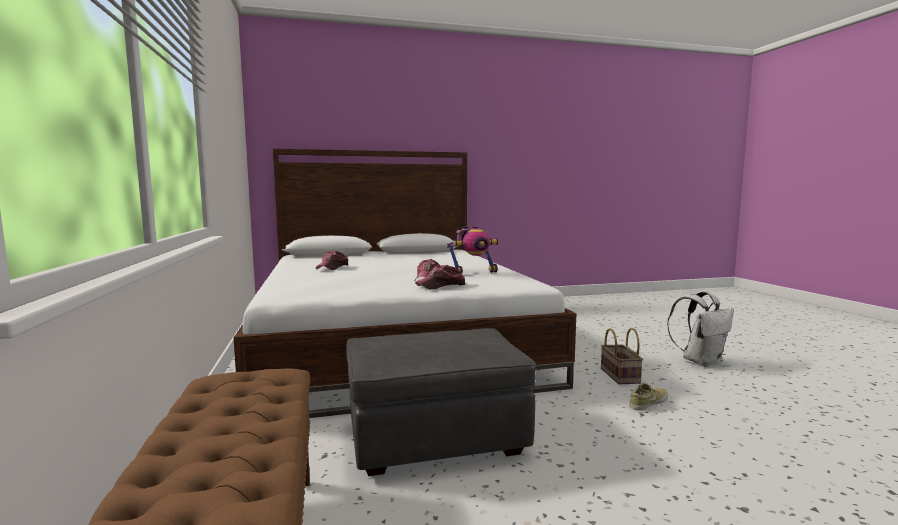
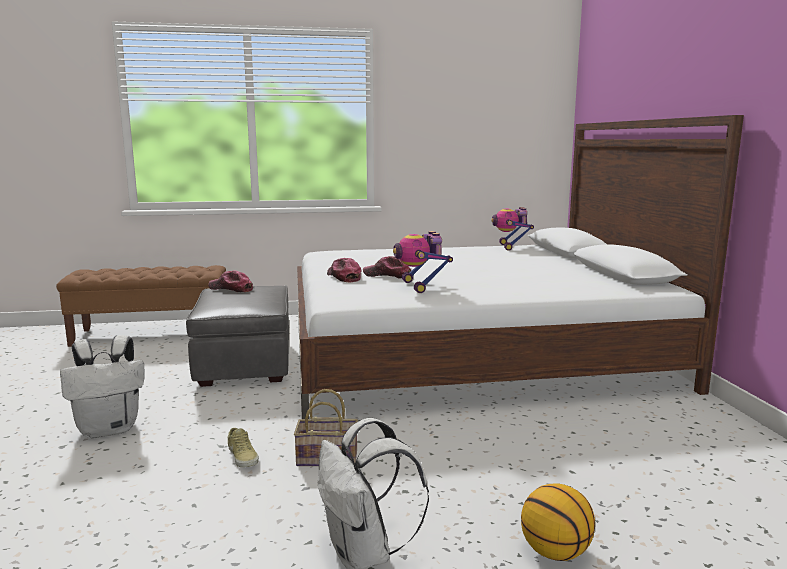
camera: 95 degrees right, 5 degrees up
cap [316,250,348,270] -> cap moved to [208,271,253,292]
none -> white backpack [60,335,145,438]
none -> toy robot [491,207,534,251]
none -> basketball [521,484,595,561]

